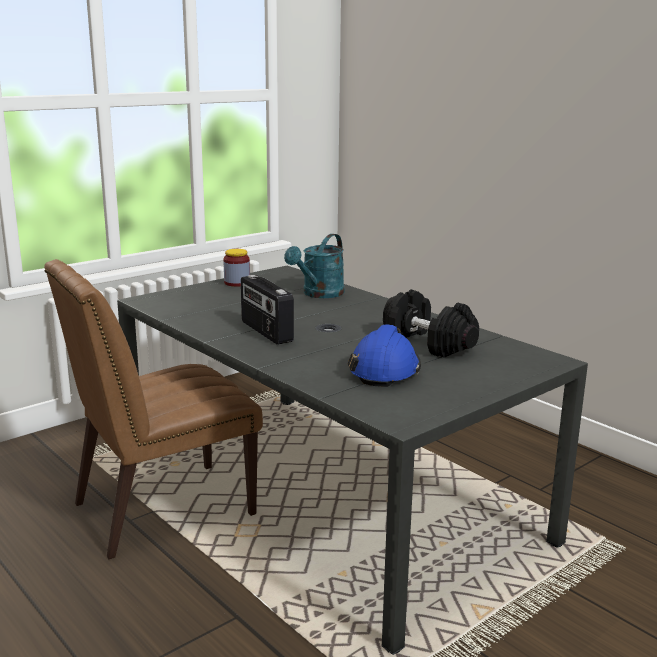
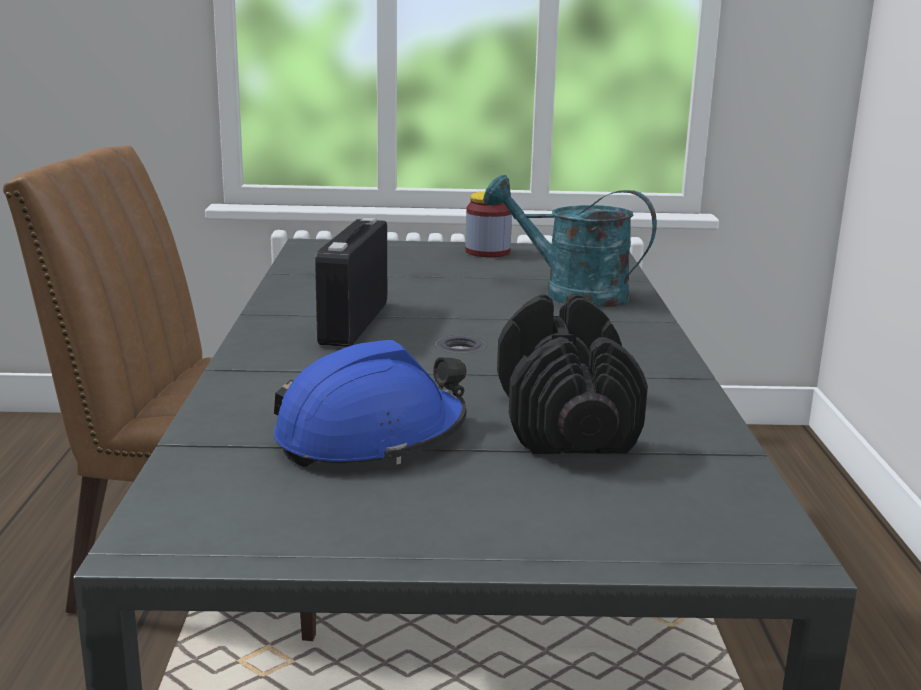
camera: 40 degrees right, 0 degrees up
turquoise watering can [284,234,344,298] -> turquoise watering can turned 45 degrees clockwise [483,175,657,308]

